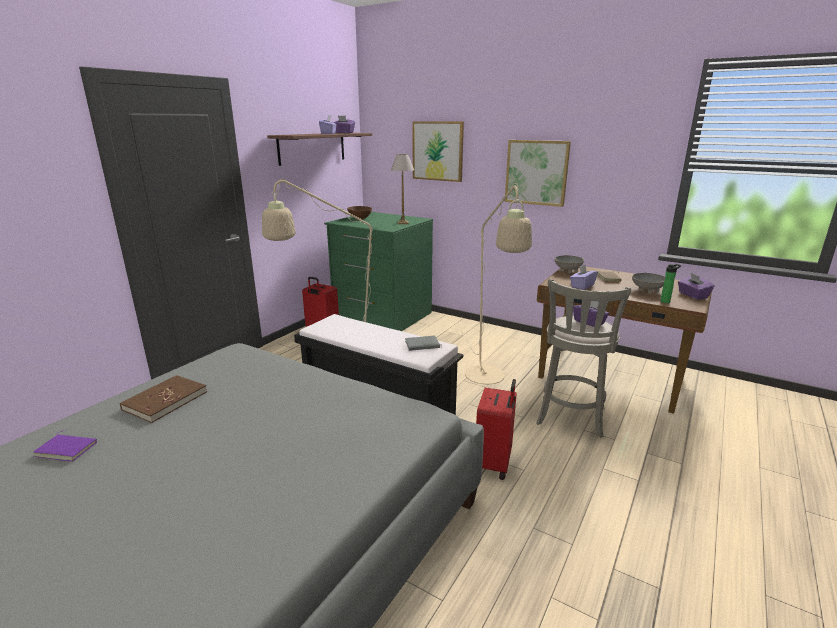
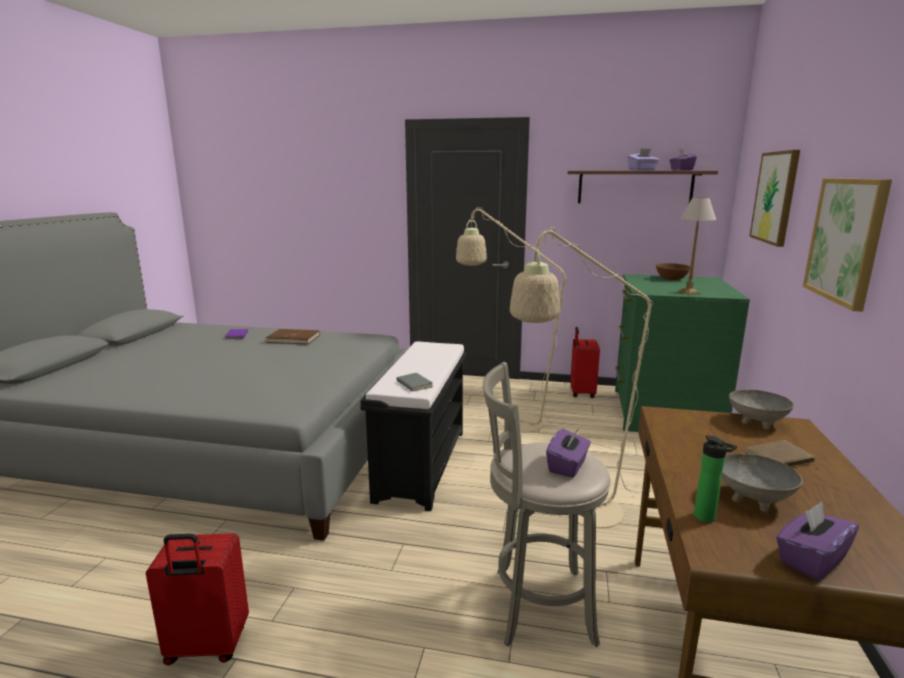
camera: 70 degrees right, 5 degrees down
red suitcase [476,379,517,480] -> red suitcase moved to [146,533,249,665]
purple tissue box [570,264,598,290] -> none

